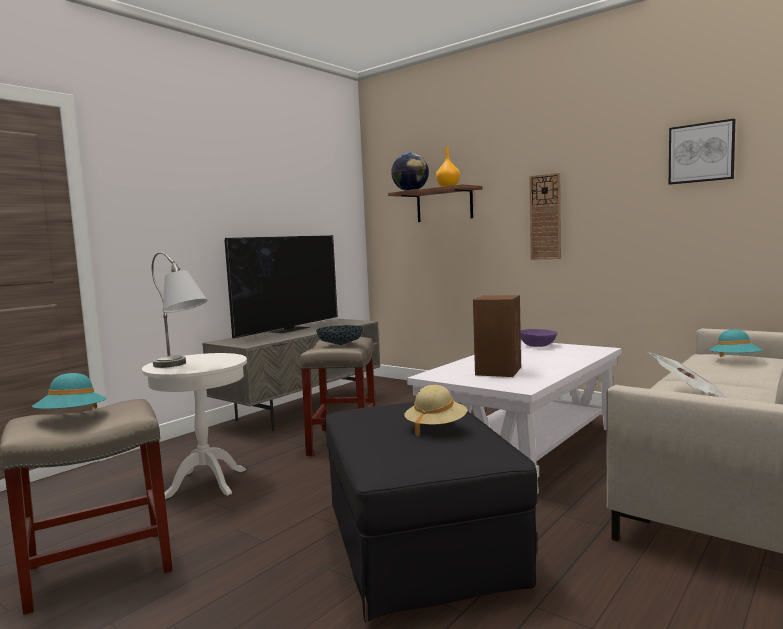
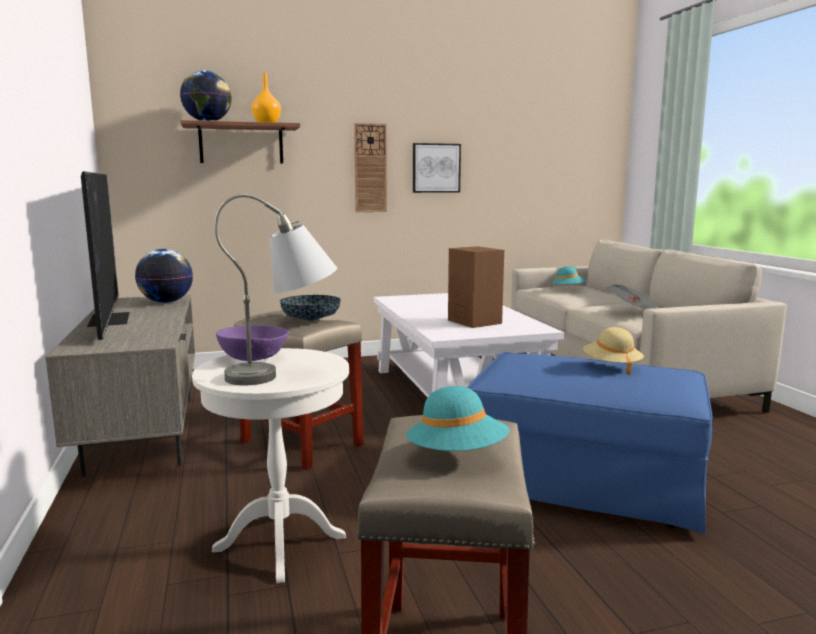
camera: 55 degrees left, 5 degrees up
black ottoman [325,402,538,622] -> blue ottoman [467,352,713,534]
purple bowl [521,329,558,347] -> purple bowl moved to [216,325,289,361]
picture [669,118,735,185] -> picture moved to [413,143,461,193]
none -> globe [135,249,193,303]

